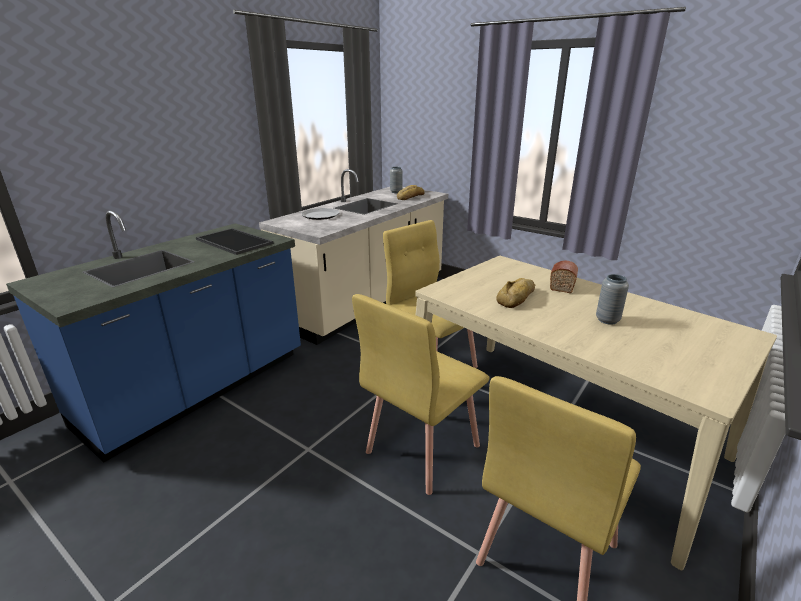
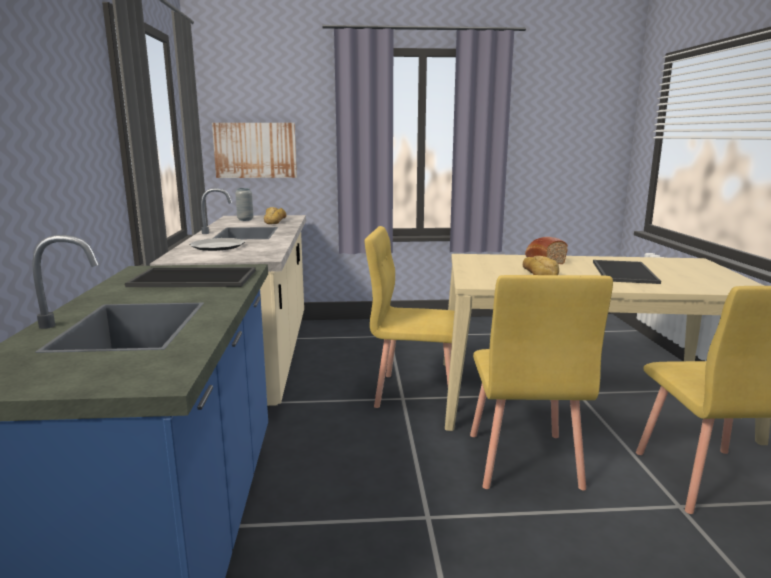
camera: 40 degrees left, 10 degrees down
grey vase [596,274,629,325] -> tray [593,260,661,284]
none -> picture [212,123,297,178]

